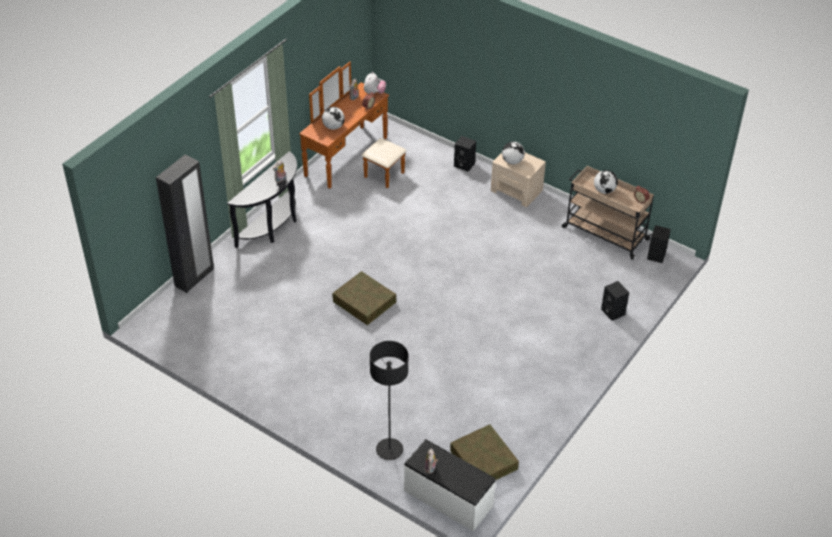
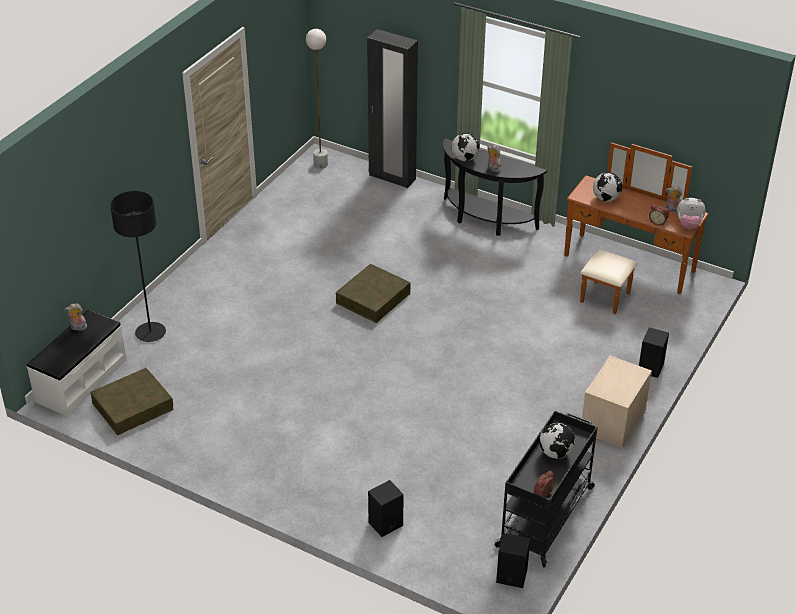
camera: 85 degrees right, 5 degrees down
globe [502,142,525,164] -> globe moved to [451,133,479,161]
beige cart [562,166,654,260] -> black cart [494,411,598,567]
none -> white floor lamp [306,29,328,169]

